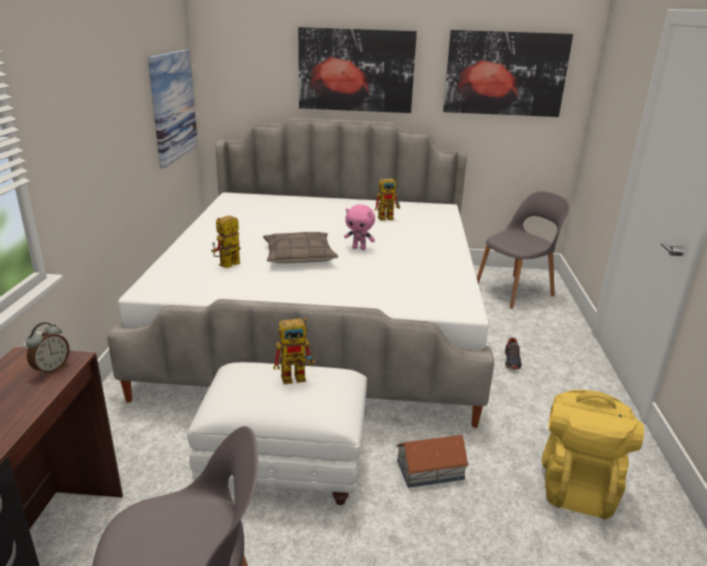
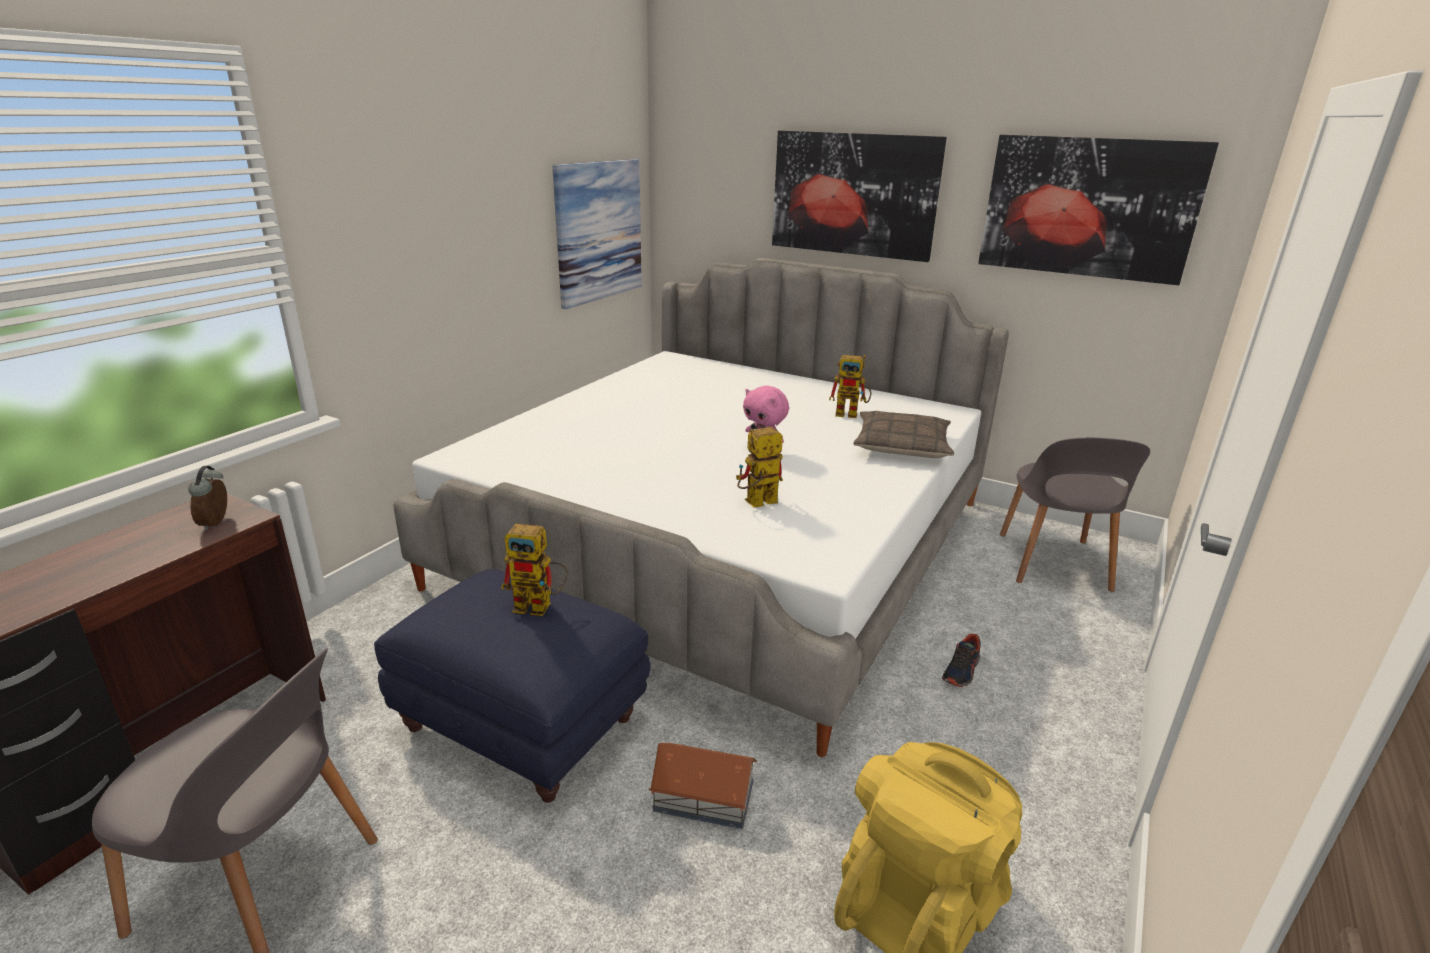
camera: 25 degrees right, 0 degrees up
alarm clock [26,322,70,376] -> alarm clock turned 120 degrees clockwise [188,466,227,531]
white ottoman [187,362,367,505] -> blue ottoman [374,569,651,803]
toy robot [211,215,241,268] -> toy robot moved to [736,427,783,507]
pillow [263,232,338,263] -> pillow moved to [853,411,954,458]
grey chair [477,191,570,309] -> grey chair turned 105 degrees clockwise [1000,438,1150,592]

